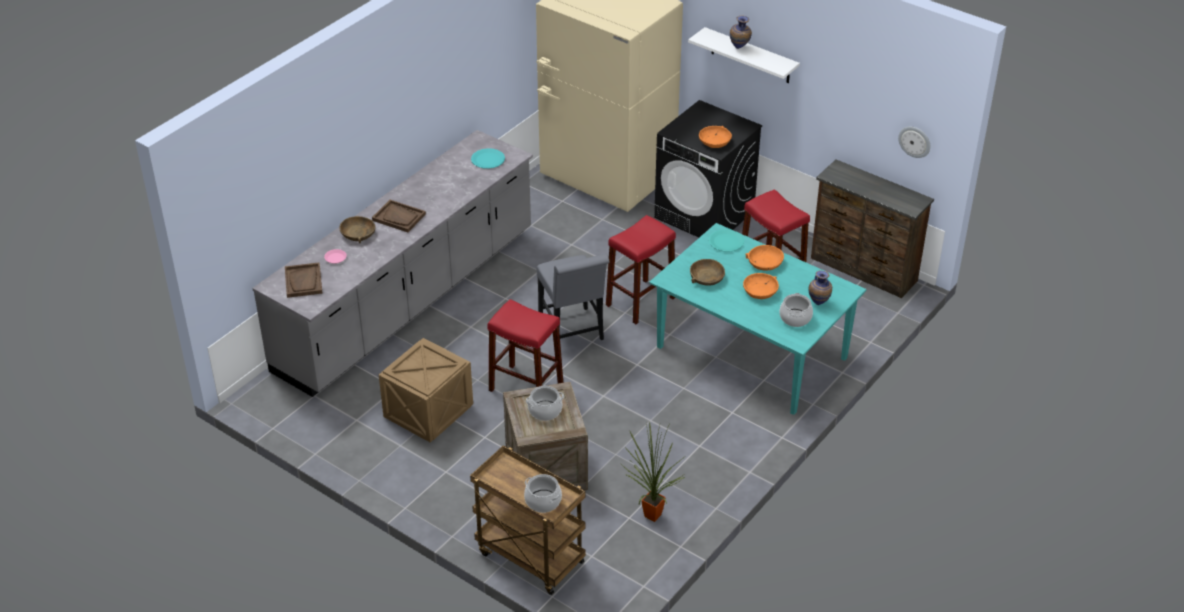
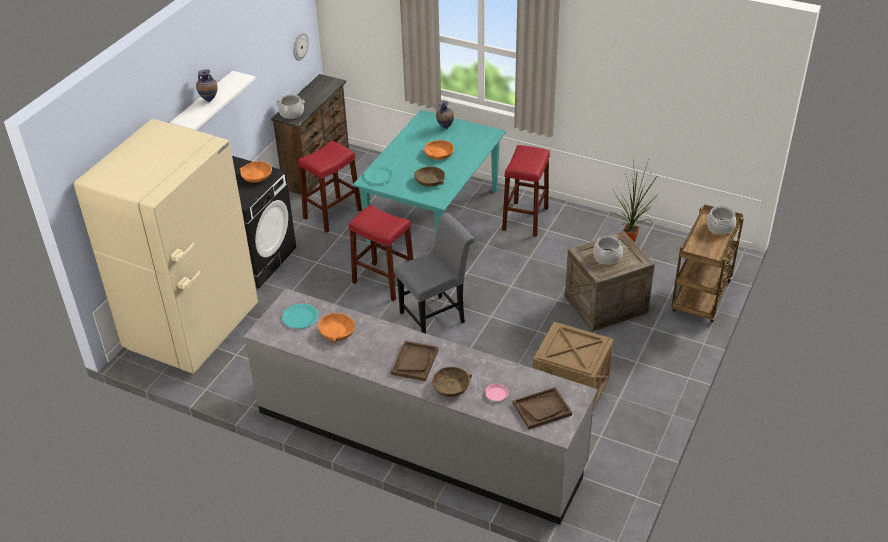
camera: 100 degrees left, 0 degrees up
red stool [487,299,563,392] -> red stool moved to [502,145,550,237]
orange bowl [745,245,784,271] -> orange bowl moved to [318,313,355,344]
cooking pot [780,293,813,327] -> cooking pot moved to [276,94,305,119]

